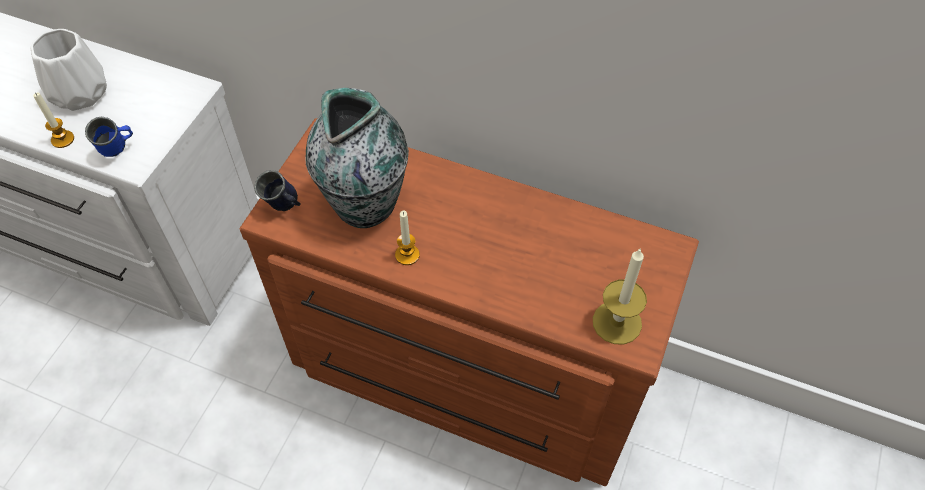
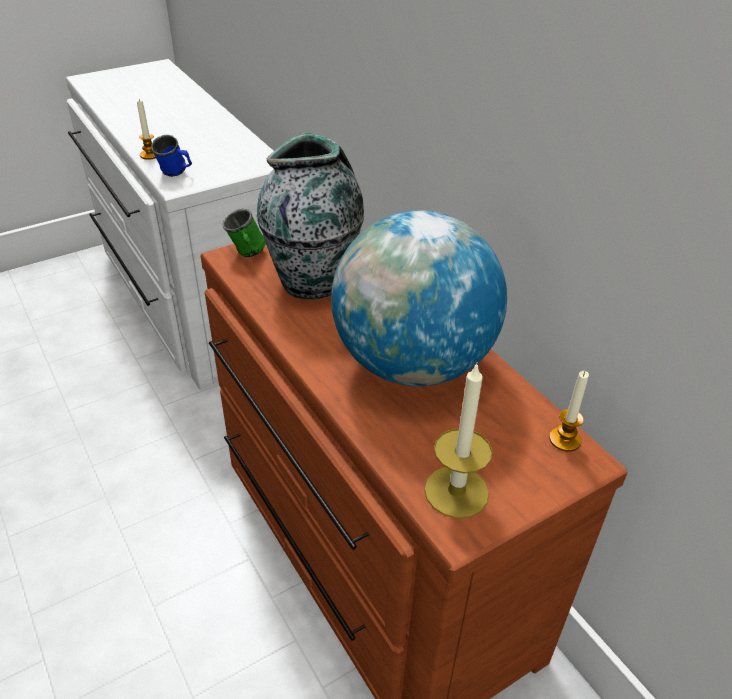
camera: 35 degrees right, 15 degrees down
white vase [30,29,107,111] -> none
blue mug [254,170,301,211] -> green mug [223,209,266,257]
candle [395,210,420,265] -> candle moved to [549,371,589,452]
none -> globe [331,210,507,386]

